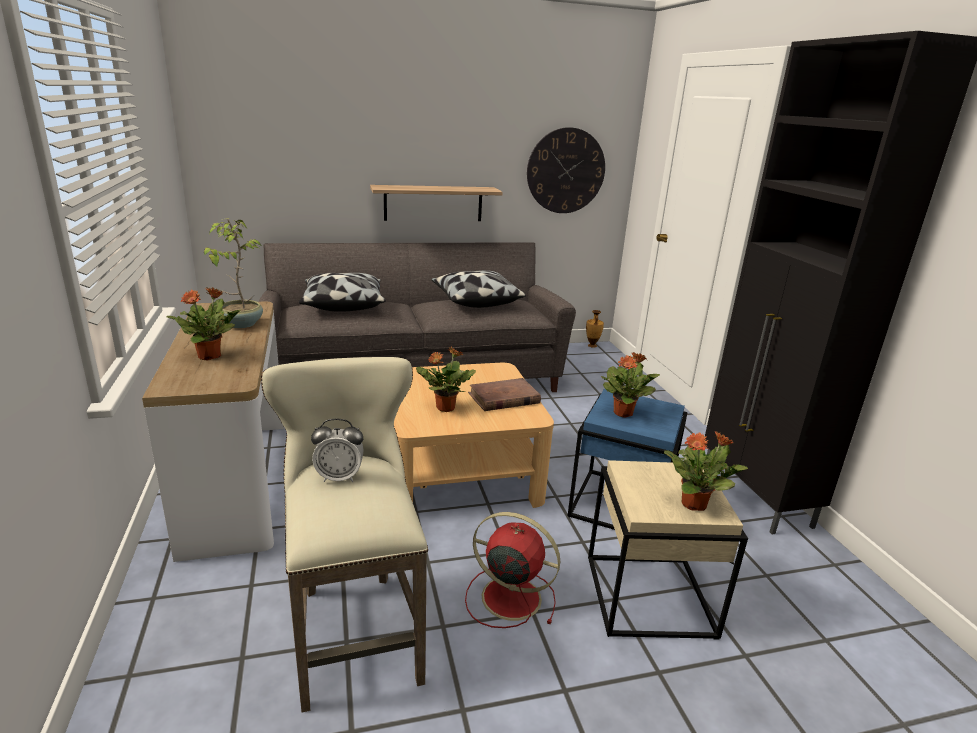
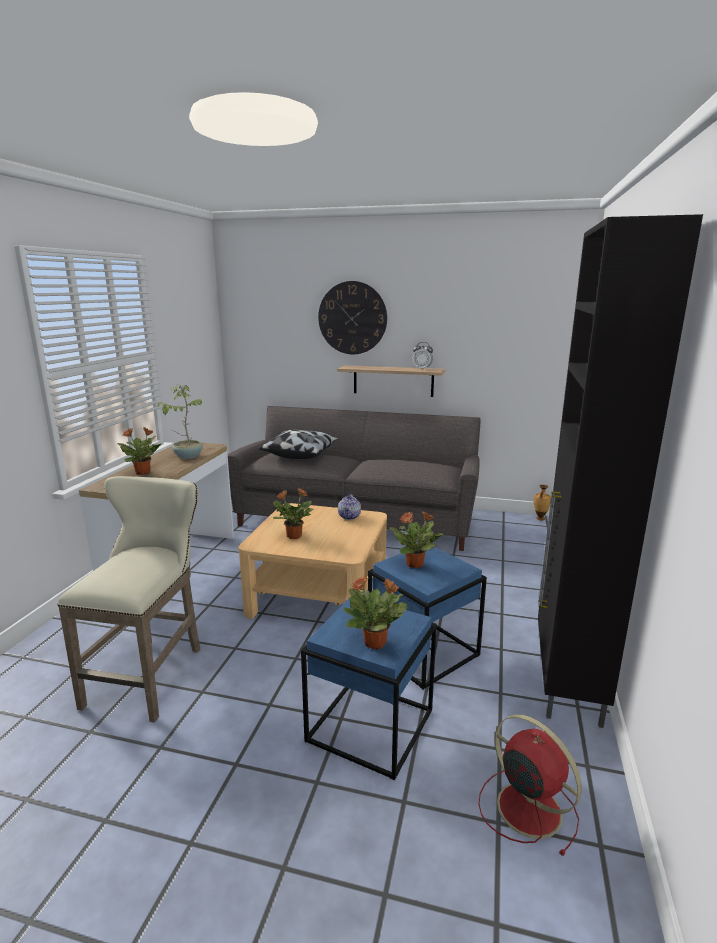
camera: 30 degrees right, 5 degrees down
alarm clock [311,419,364,482] -> alarm clock moved to [413,342,433,370]
pillow [431,270,526,308] -> none
red fan [465,512,560,628] -> red fan moved to [478,714,582,856]
brown book [468,378,541,411] -> none
wall clock [527,127,605,213] -> wall clock moved to [318,281,387,354]
beige side table [588,460,748,639] -> blue side table [301,598,437,780]
none -> teapot [338,494,361,520]

